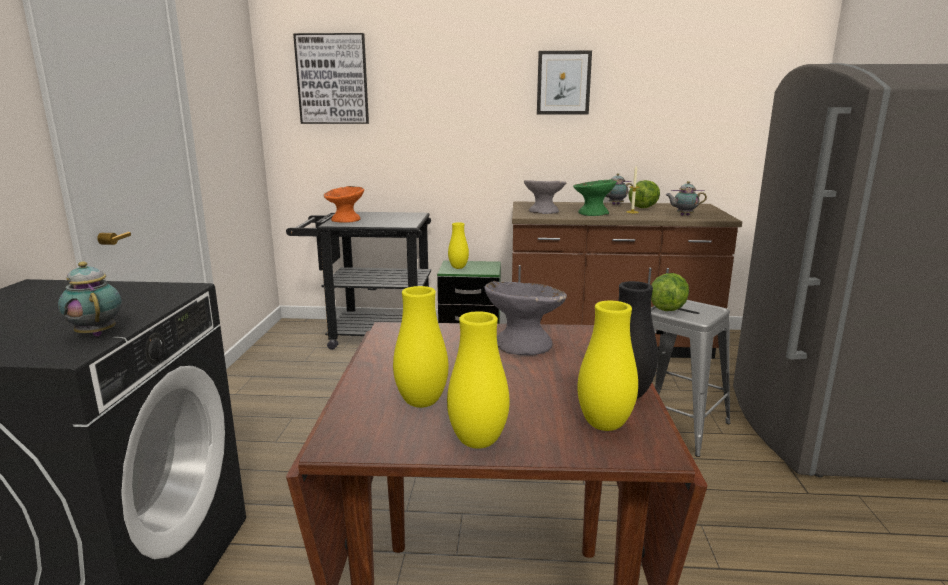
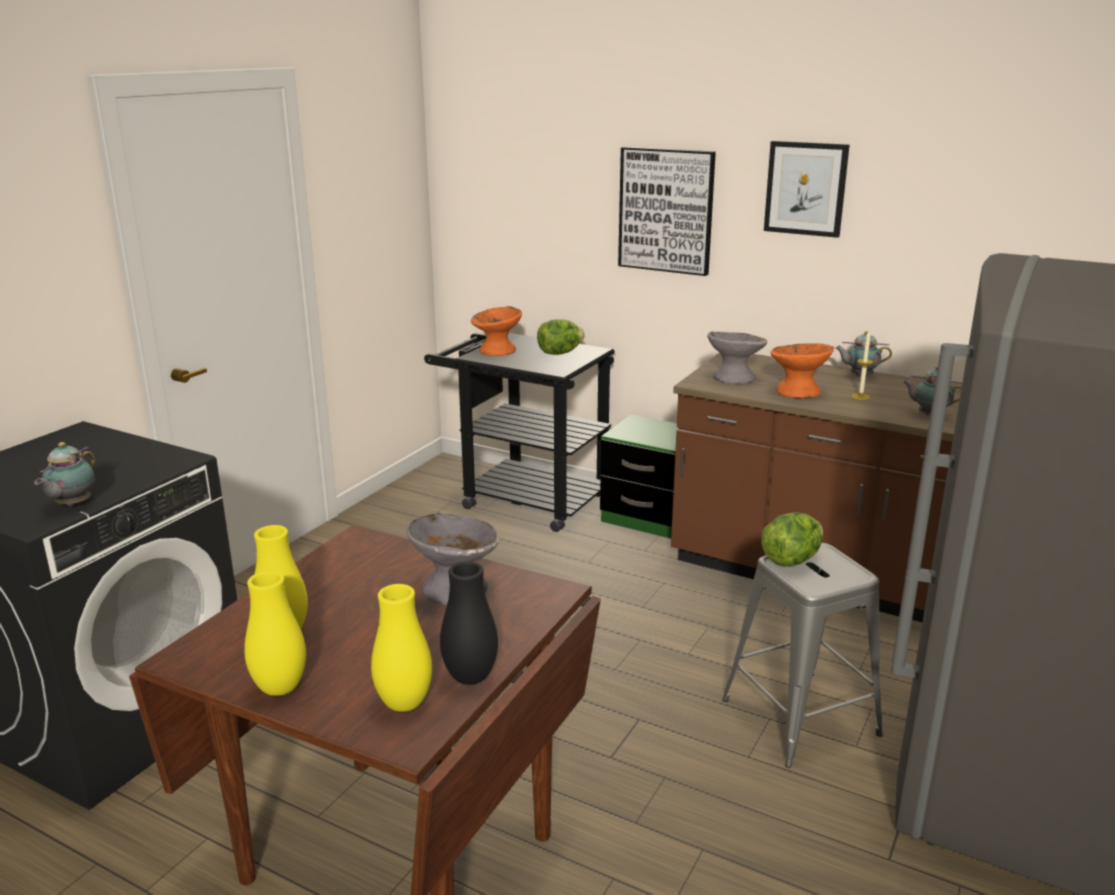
camera: 25 degrees right, 5 degrees up
teapot [58,261,122,337] -> teapot turned 150 degrees counterclockwise [34,442,95,507]
picture [293,33,369,124] -> picture moved to [618,147,716,276]
yellow vase [448,222,469,269] -> none
green bowl [573,179,617,216] -> orange bowl [771,343,834,399]
lettuce [628,180,660,208] -> lettuce moved to [537,319,585,355]

